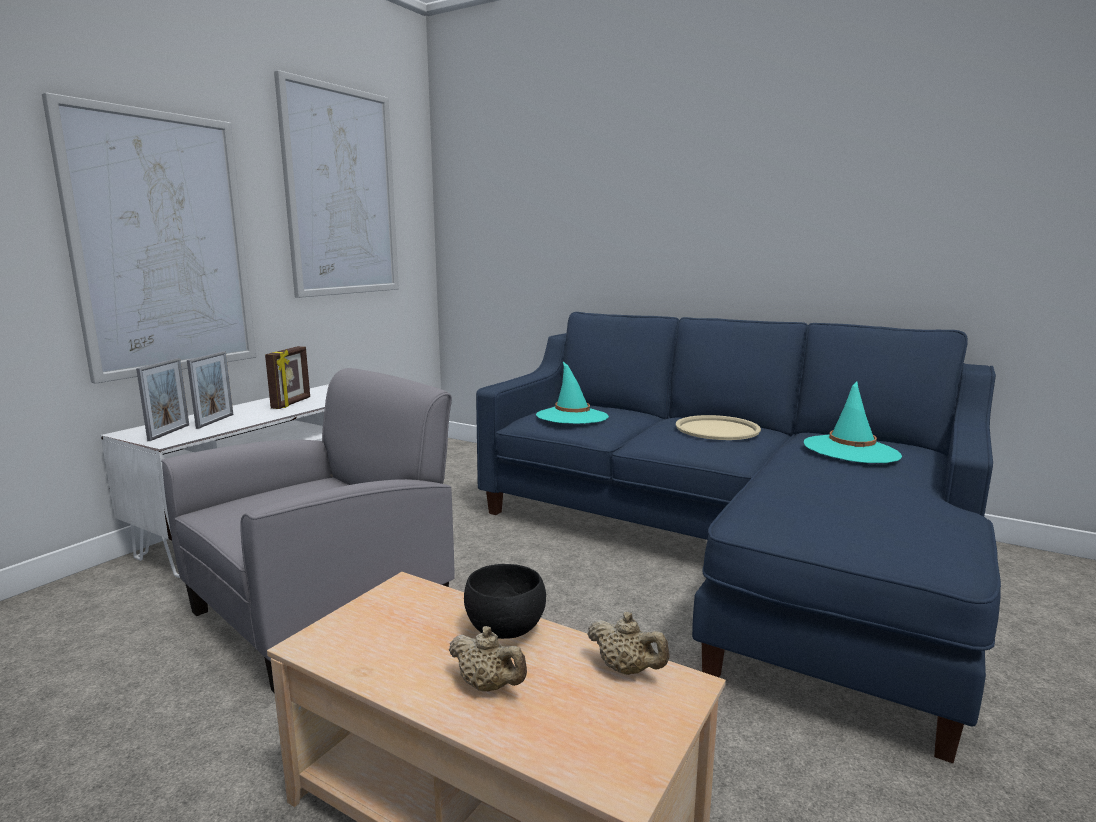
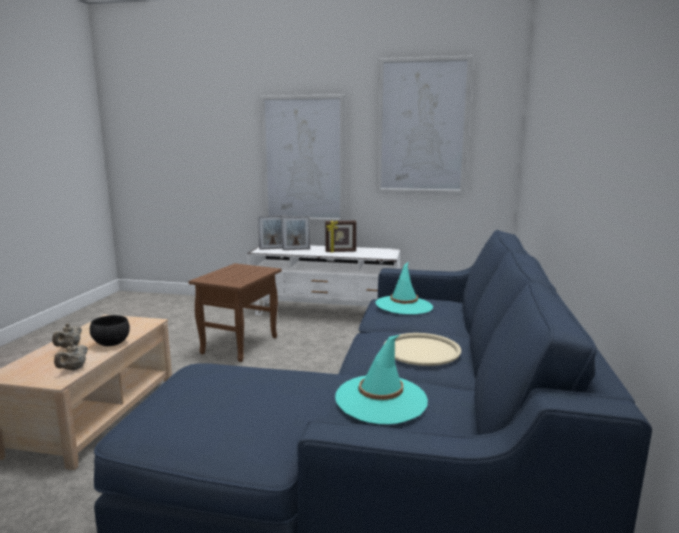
camera: 70 degrees right, 0 degrees up
grey armchair [161,368,455,692] -> brown side table [188,263,282,362]

